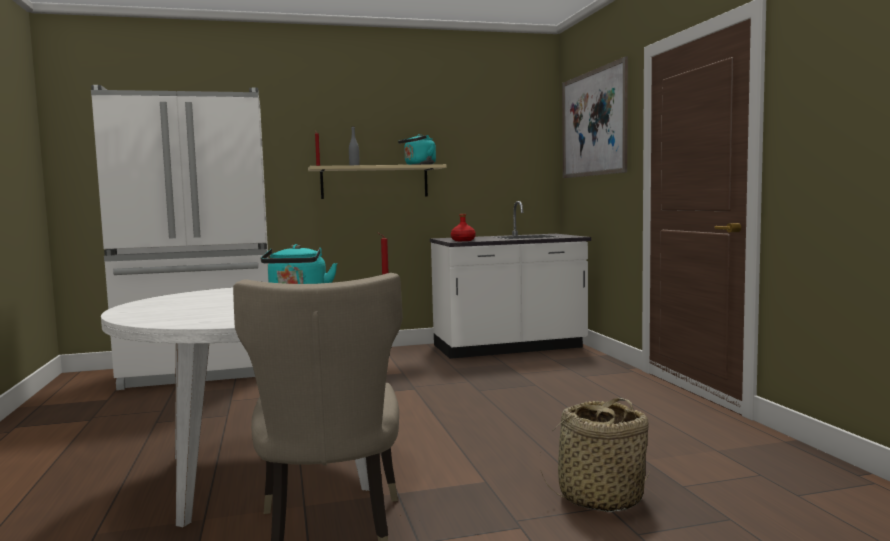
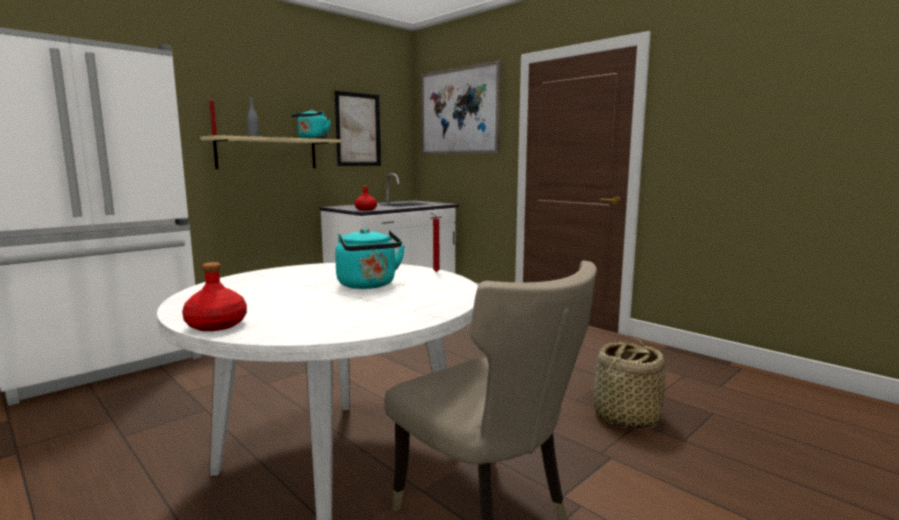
camera: 30 degrees left, 5 degrees up
none -> red bottle [182,262,247,331]
none -> picture [334,90,381,166]

